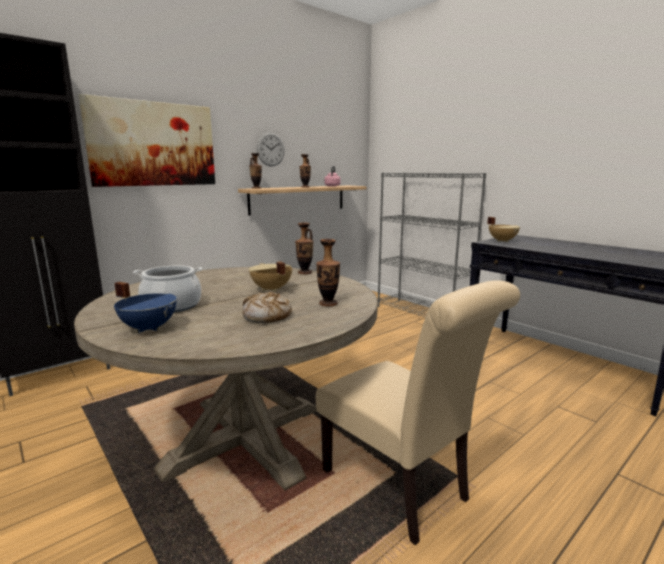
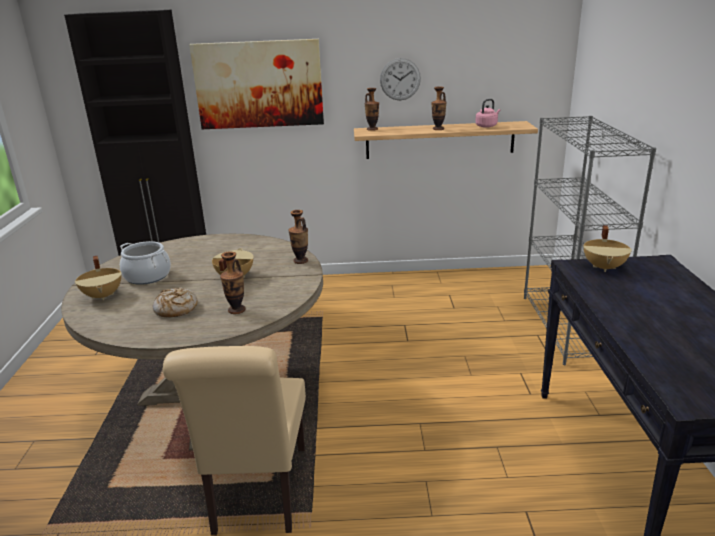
camera: 40 degrees right, 10 degrees up
blue cooking pot [114,282,177,333] -> beige cooking pot [75,255,121,300]

